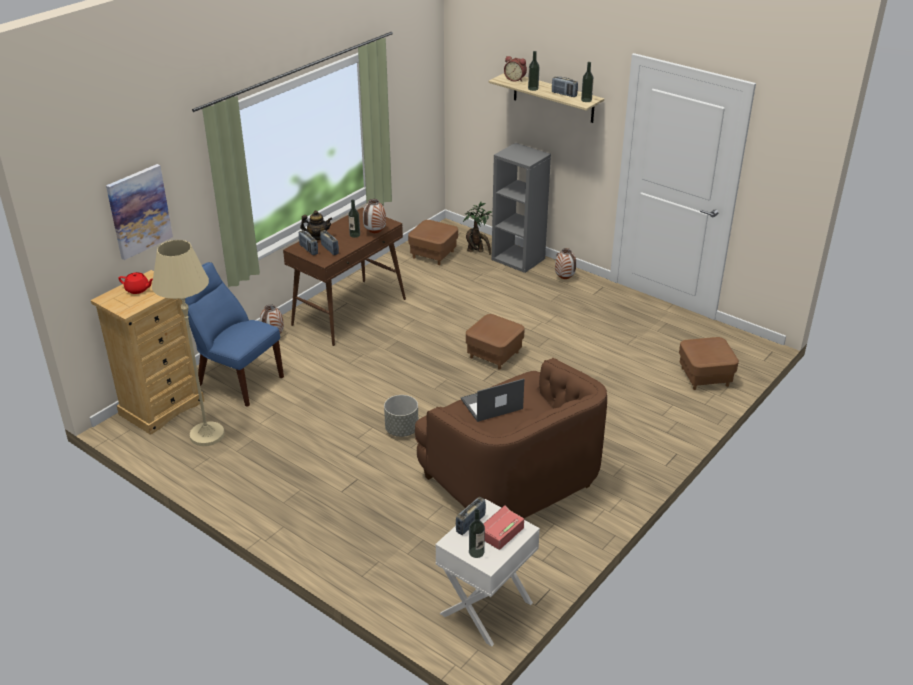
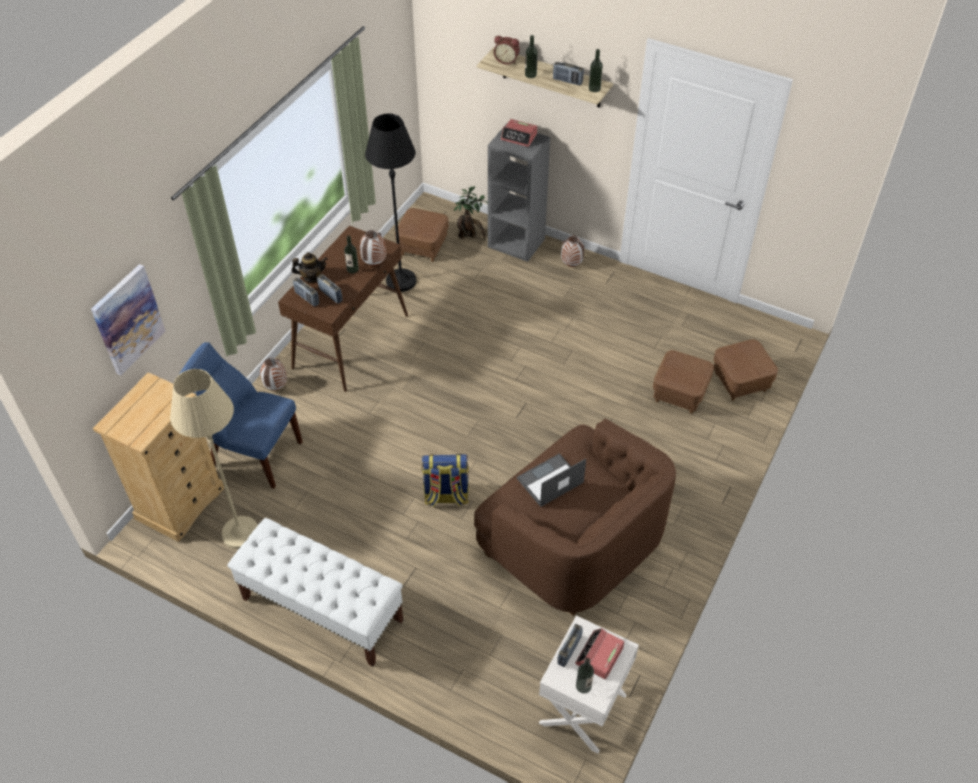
camera: 10 degrees left, 15 degrees up
red teapot [119,272,153,294] -> none
grey planter [384,395,418,437] -> backpack [422,454,469,507]
brown ottoman [466,314,525,370] -> brown ottoman moved to [653,350,714,414]
none -> white bench [227,518,403,667]
none -> black floor lamp [365,113,416,292]
none -> alarm clock [501,119,537,147]

